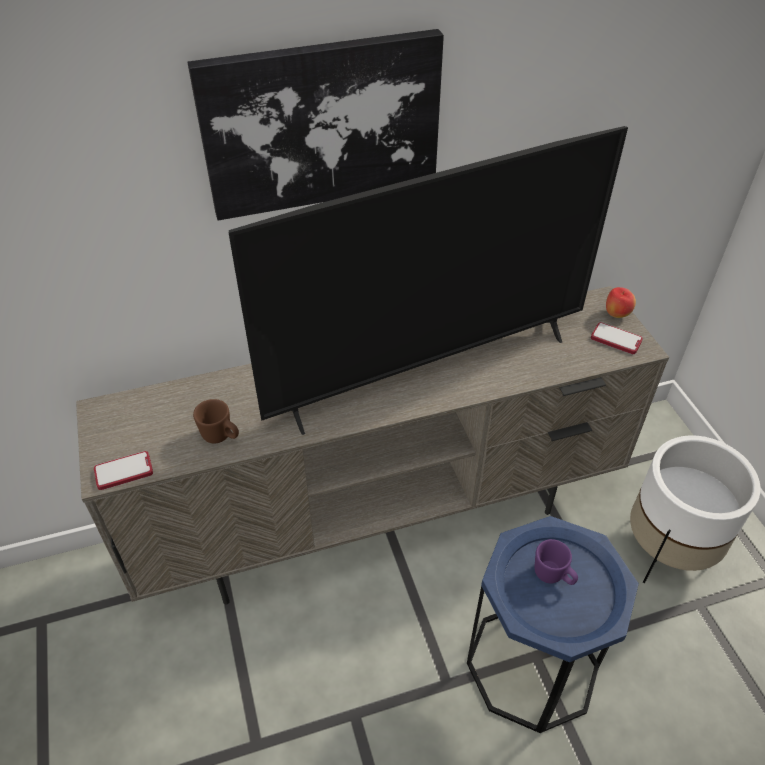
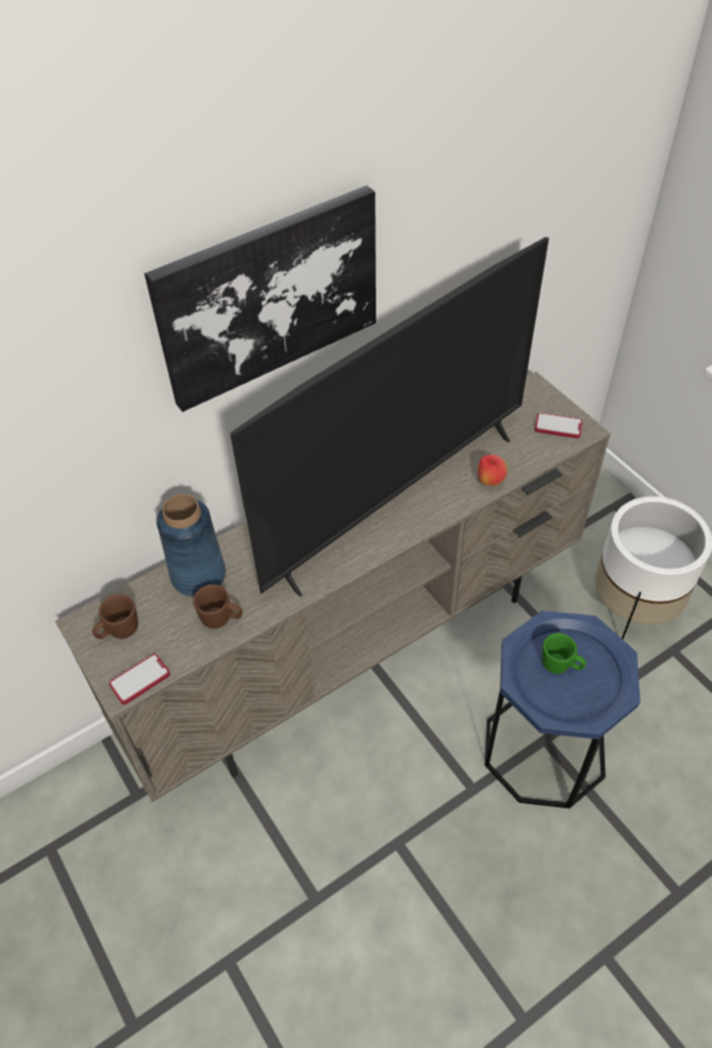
camera: 15 degrees left, 5 degrees up
purple mug [535,539,578,585] -> green mug [542,633,586,674]
apple [606,287,636,318] -> apple moved to [478,455,508,486]
none -> brown mug [92,594,138,639]
none -> blue vase [156,494,226,597]

